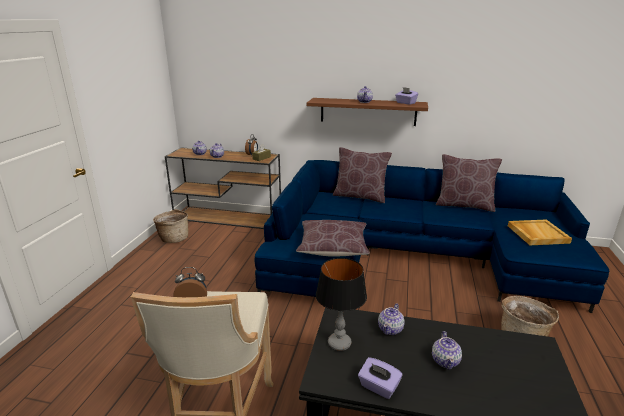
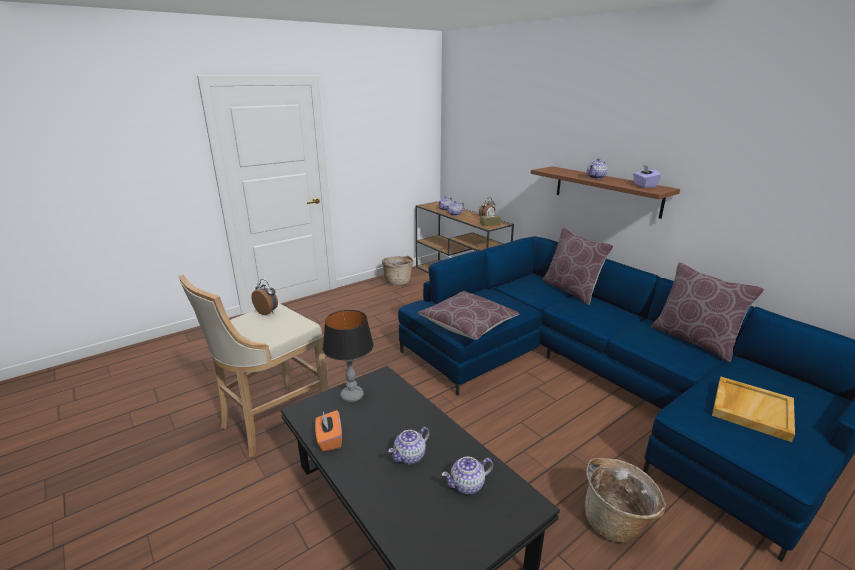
camera: 40 degrees right, 0 degrees up
purple tissue box [358,357,403,399] -> orange tissue box [315,410,342,451]
teapot [378,303,405,335] -> teapot moved to [442,457,493,494]

